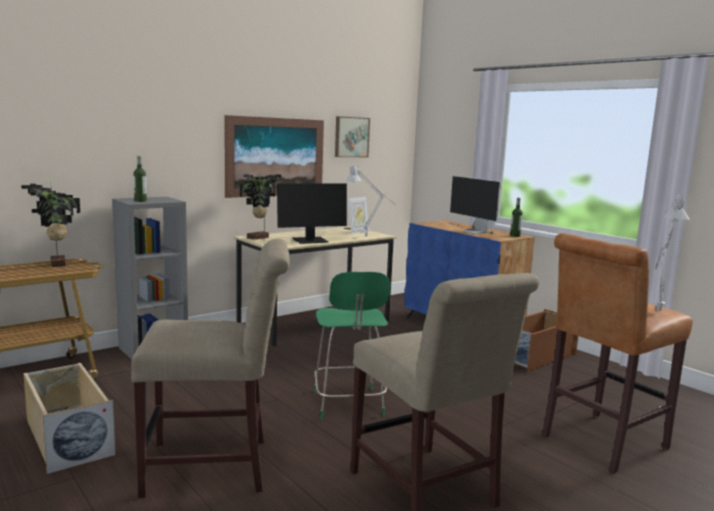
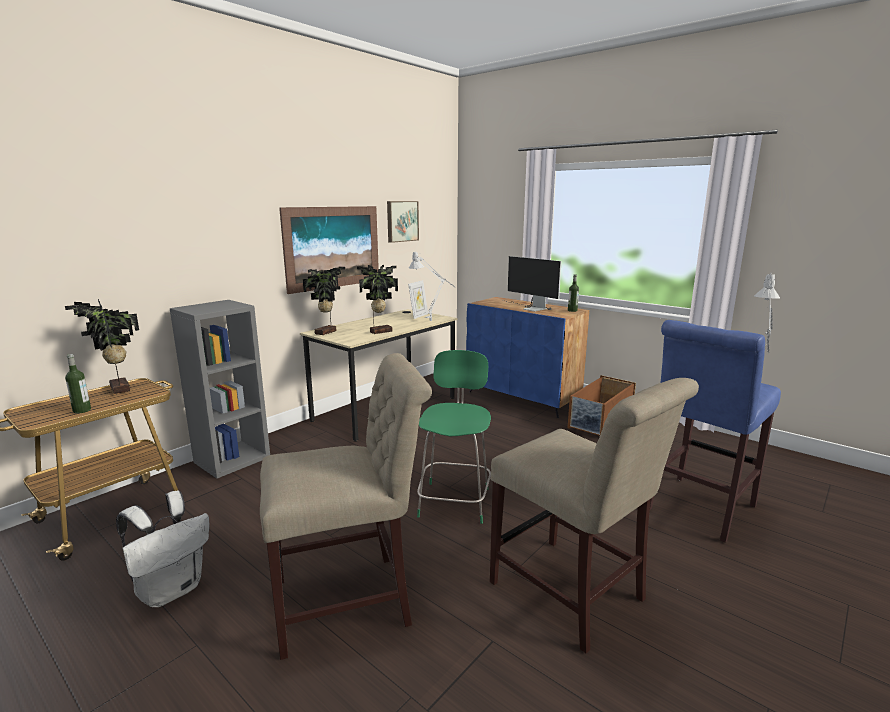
camera: 10 degrees left, 5 degrees up
beige storage box [23,363,116,474] -> white backpack [116,491,209,607]
bottle [133,156,147,202] -> bottle moved to [65,354,91,414]
monitor [277,183,347,244] -> potted plant [357,265,398,334]
green chair [314,272,390,419] -> green chair turned 150 degrees counterclockwise [417,350,491,524]
brown stool [542,233,693,474] -> blue stool [650,320,781,543]

